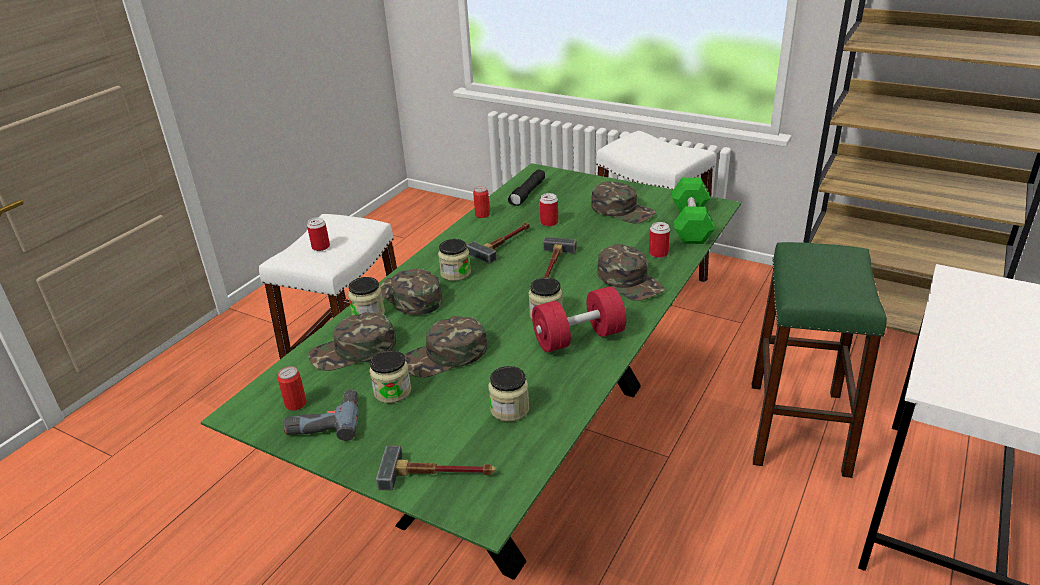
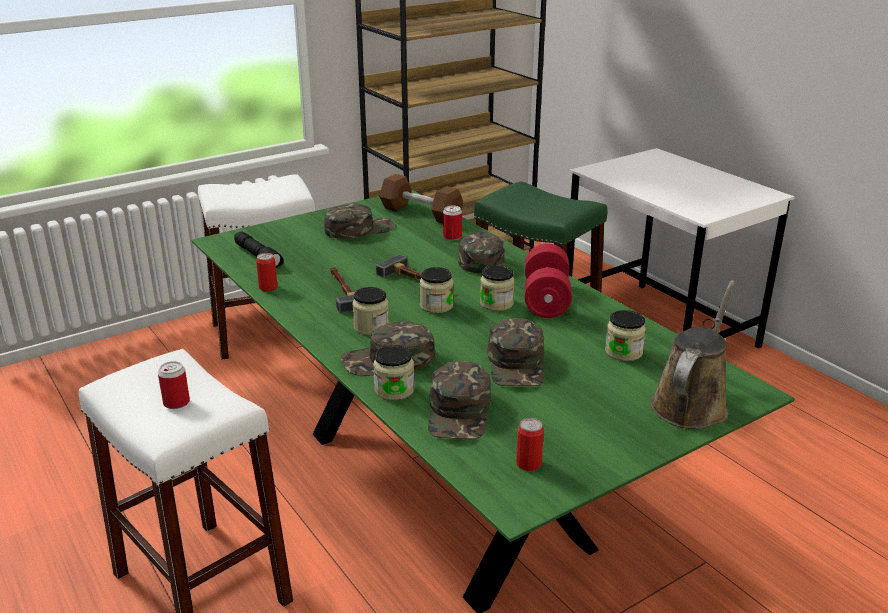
camera: 65 degrees left, 5 degrees down
power drill [284,389,359,441] -> none
jar [369,350,411,403] -> jar moved to [419,267,454,313]
hammer [376,445,496,490] -> brown watering can [650,280,735,429]
can [540,193,558,227] -> none
green cap [597,244,665,301] -> green cap turned 75 degrees counterclockwise [458,232,505,273]
green dumbbell [672,178,715,244] -> brown dumbbell [379,174,464,223]

